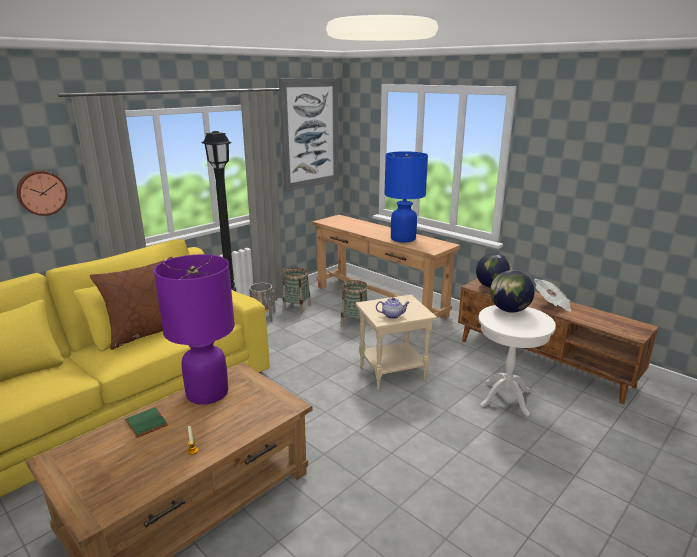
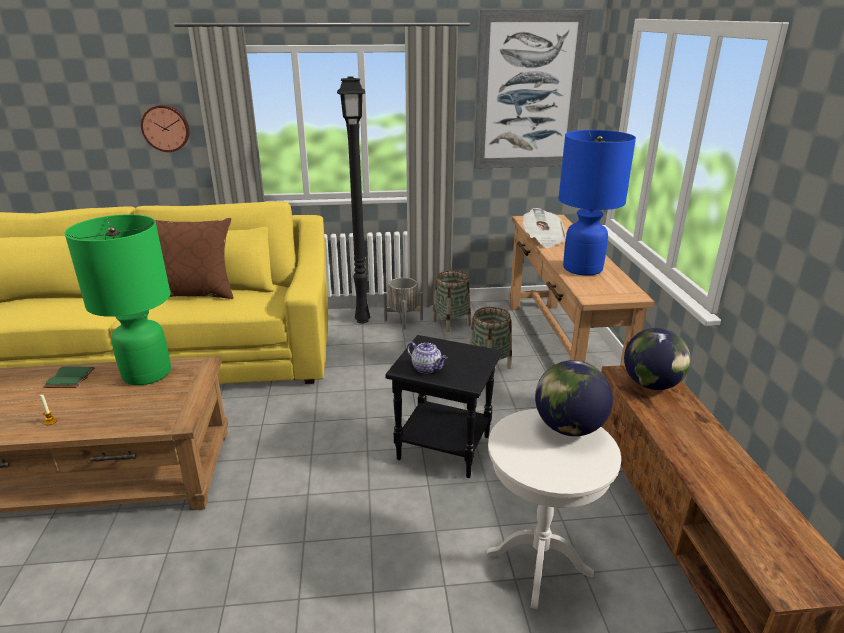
camera: 40 degrees right, 5 degrees up
purple table lamp [154,254,235,405] -> green table lamp [64,214,171,385]
beige side table [355,295,437,390] -> black side table [385,335,502,478]
newspaper [534,279,571,312] -> newspaper moved to [523,208,566,248]

